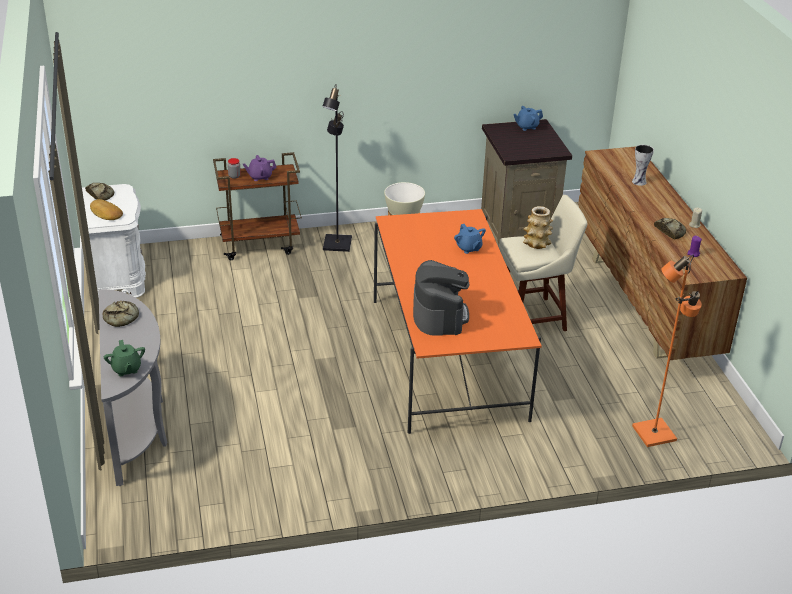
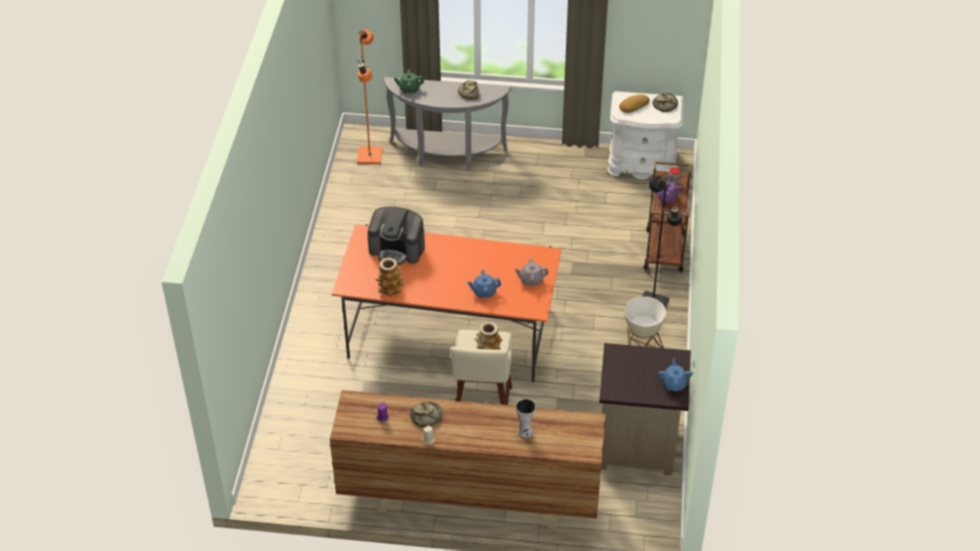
camera: 110 degrees right, 10 degrees up
orange floor lamp [632,255,702,447] -> orange floor lamp moved to [357,29,383,164]
none -> vase [376,258,404,297]
none -> grey teapot [515,258,548,286]

